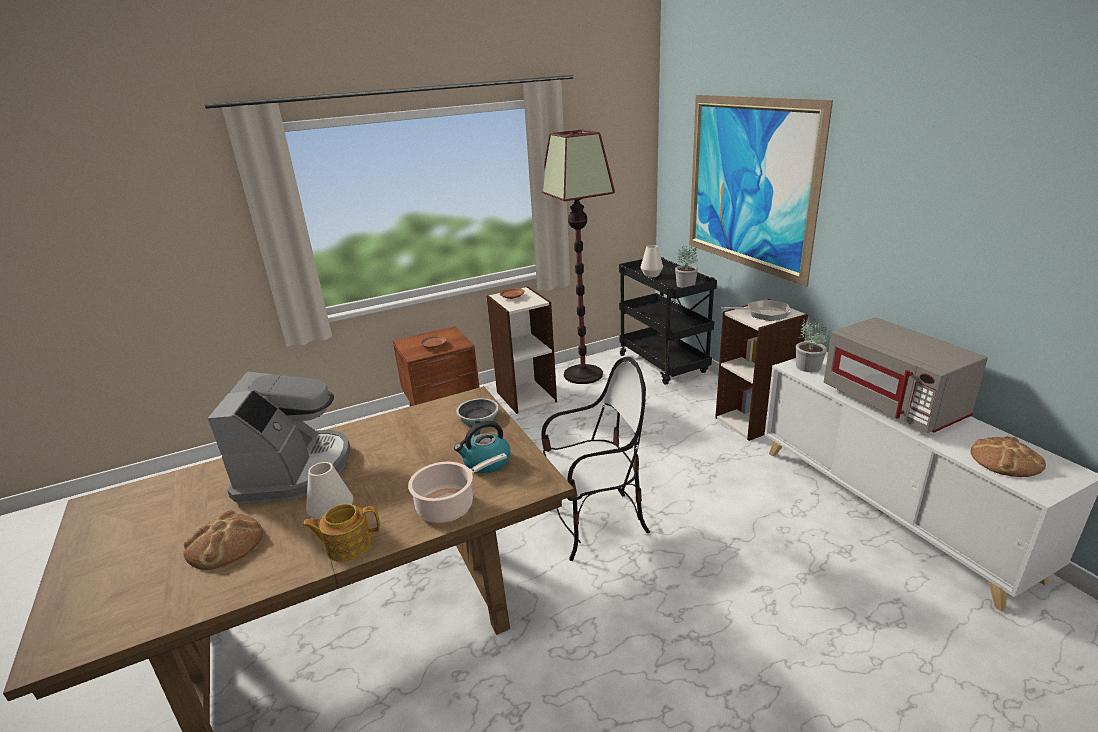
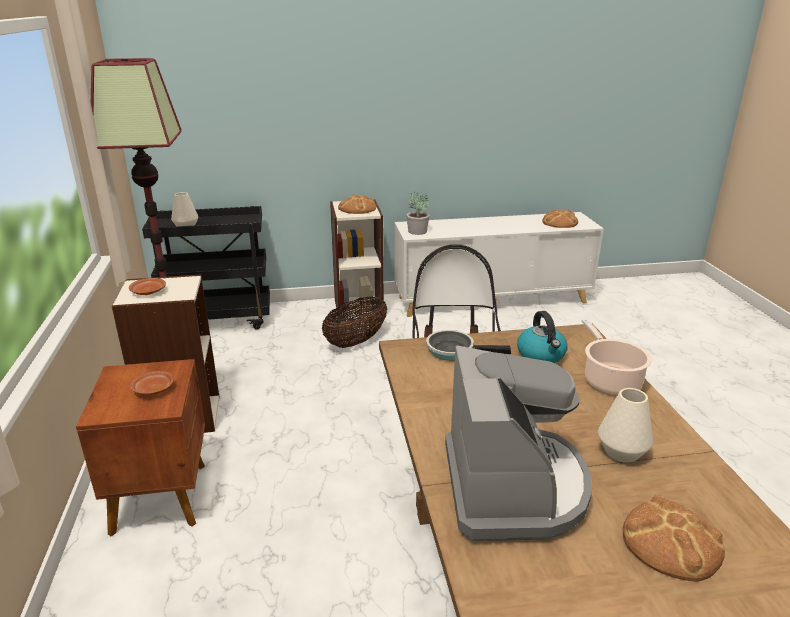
camera: 75 degrees left, 0 degrees up
coffee machine [208,371,350,504] -> coffee machine turned 75 degrees clockwise [445,345,592,541]
teapot [302,504,380,562] -> none
potted plant [675,245,698,288] -> none
picture [689,95,833,287] -> none
frying pan [721,300,791,321] -> bread [338,194,376,214]
grey microwave [824,317,988,433] -> none
none -> basket [322,296,387,348]

